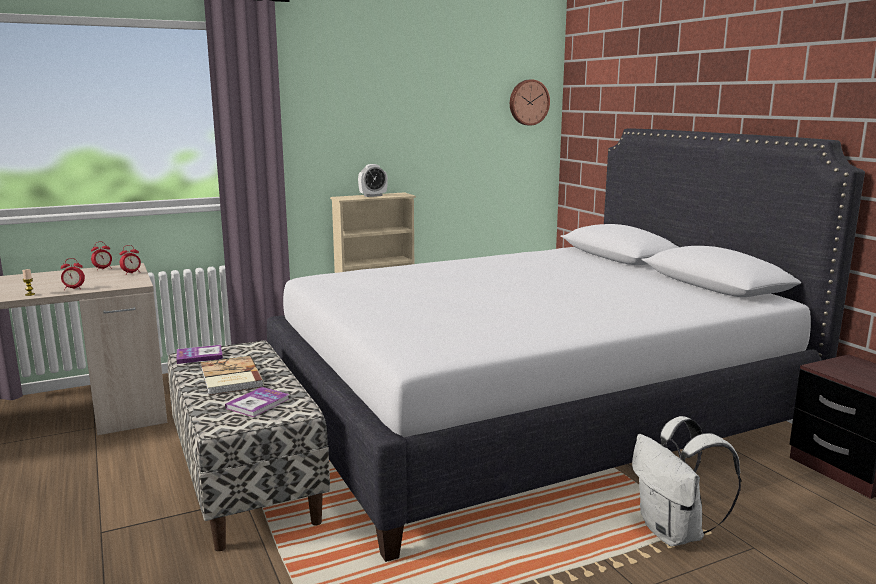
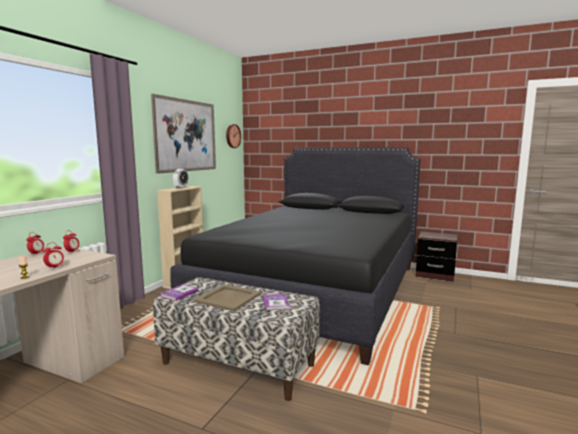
camera: 40 degrees left, 5 degrees down
book [201,356,264,395] -> beige tray [193,284,261,311]
white bed [267,129,865,562] -> black bed [170,147,421,365]
white backpack [632,416,741,546] -> none
none -> picture [151,94,216,174]

